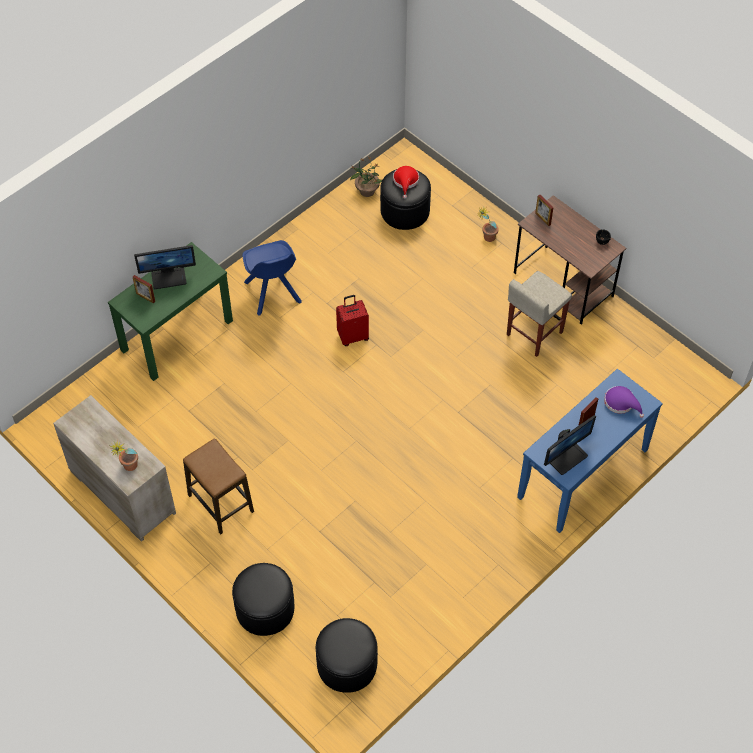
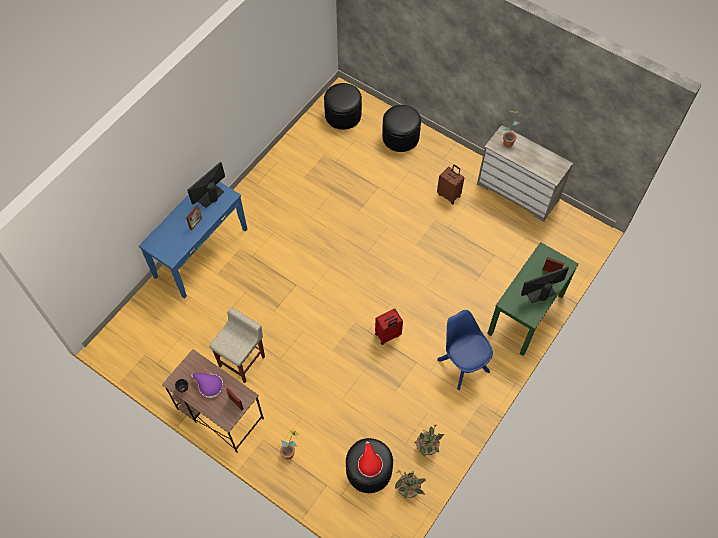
camera: 170 degrees right, 5 degrees up
stool [183,438,254,534] -> brown suitcase [437,165,464,204]
purple hat [604,386,644,418] -> purple hat moved to [191,373,223,398]
none -> potted plant [414,425,445,456]

